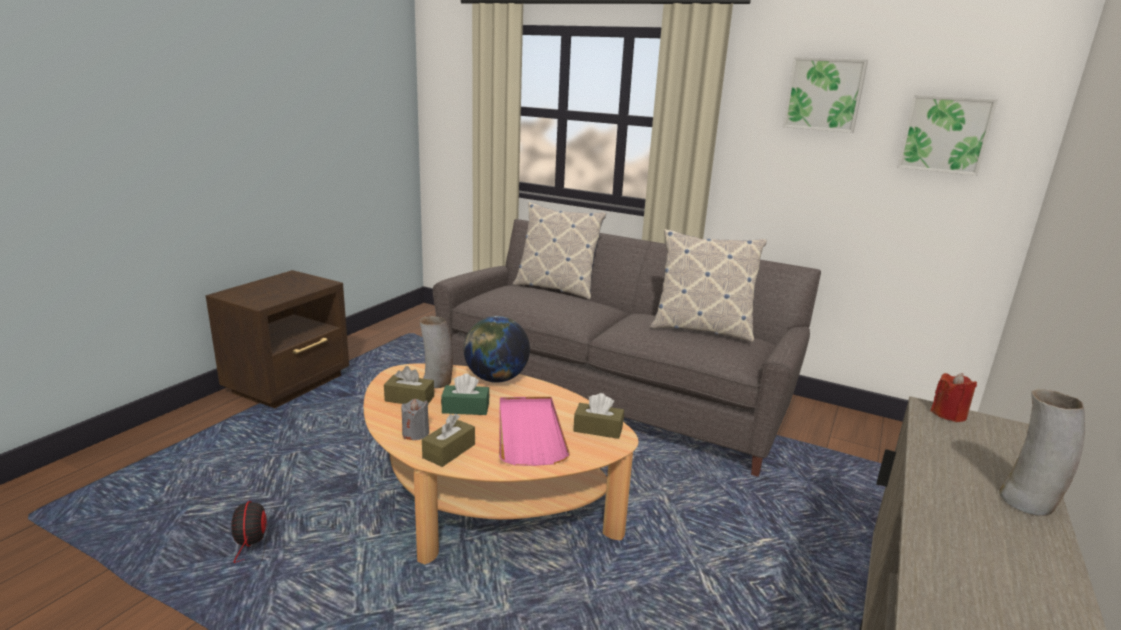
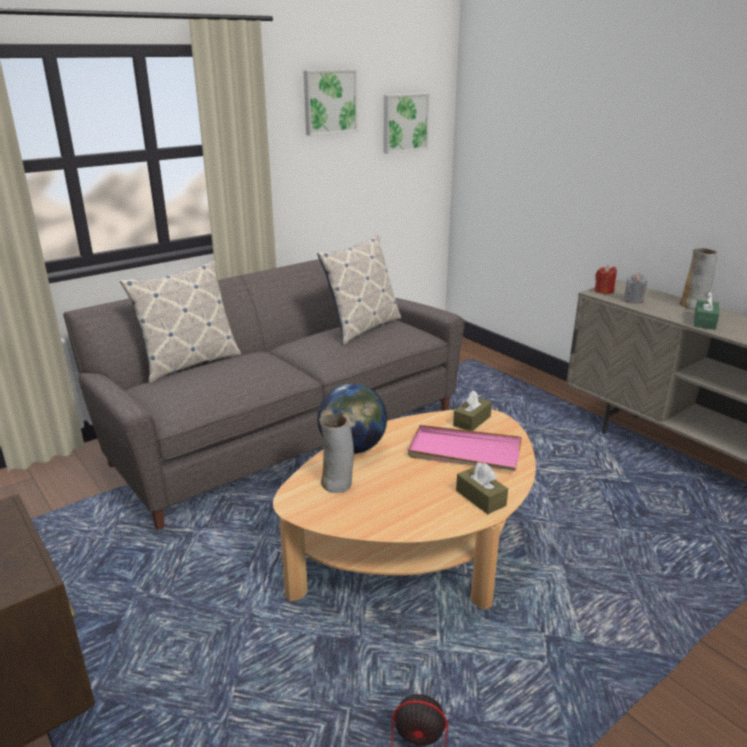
camera: 65 degrees left, 5 degrees up
brown tissue box [384,366,434,404] -> none
grey candle [401,399,429,440] -> grey candle moved to [624,273,647,304]
green tissue box [441,374,489,415] -> green tissue box moved to [694,291,719,330]

